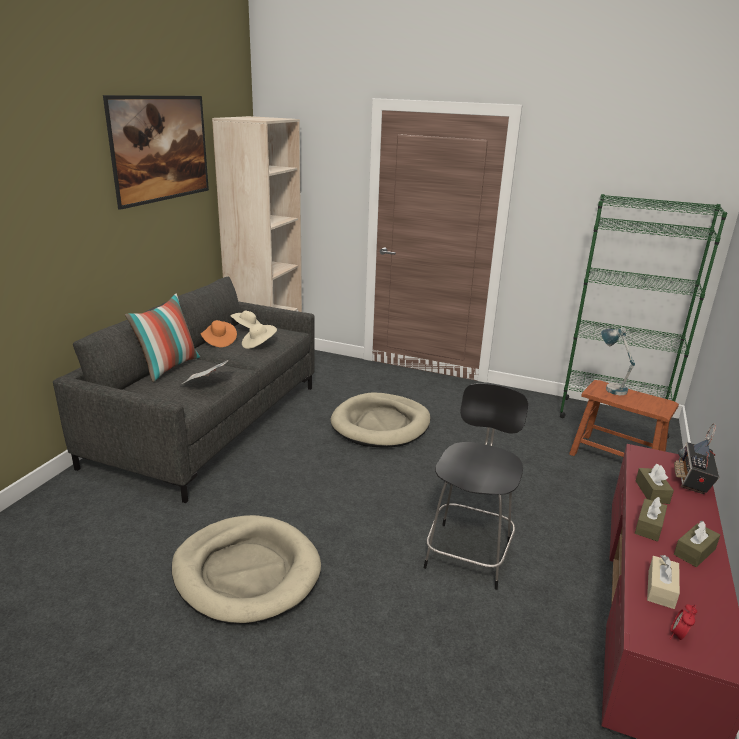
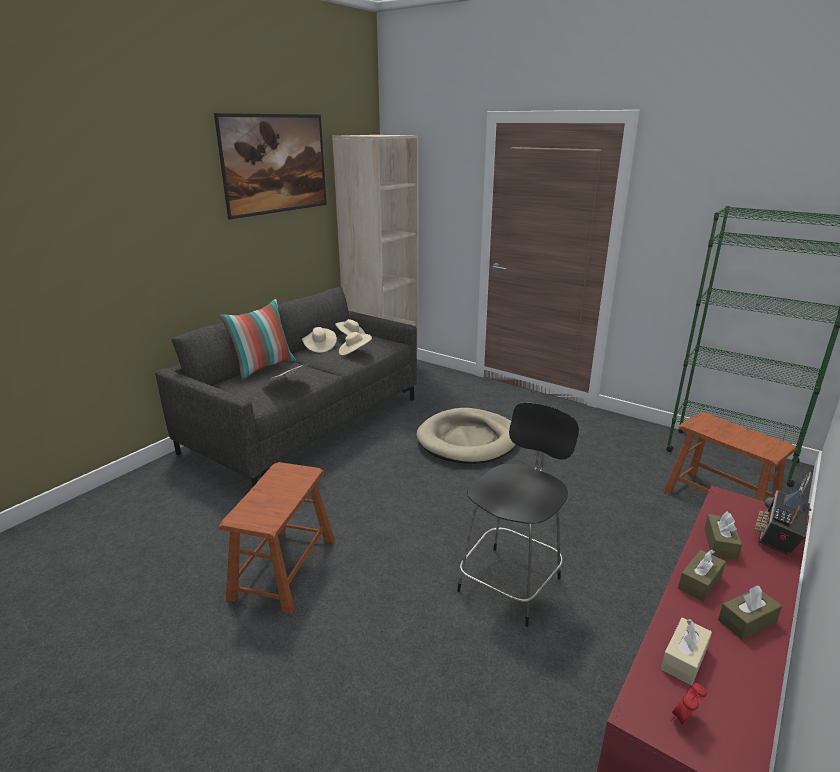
camera: 15 degrees right, 0 degrees up
beige dog bed [172,515,321,624] -> brown stool [219,462,335,614]
orange hat [201,320,237,347] -> beige hat [302,327,337,353]
table lamp [601,327,635,395] -> none

